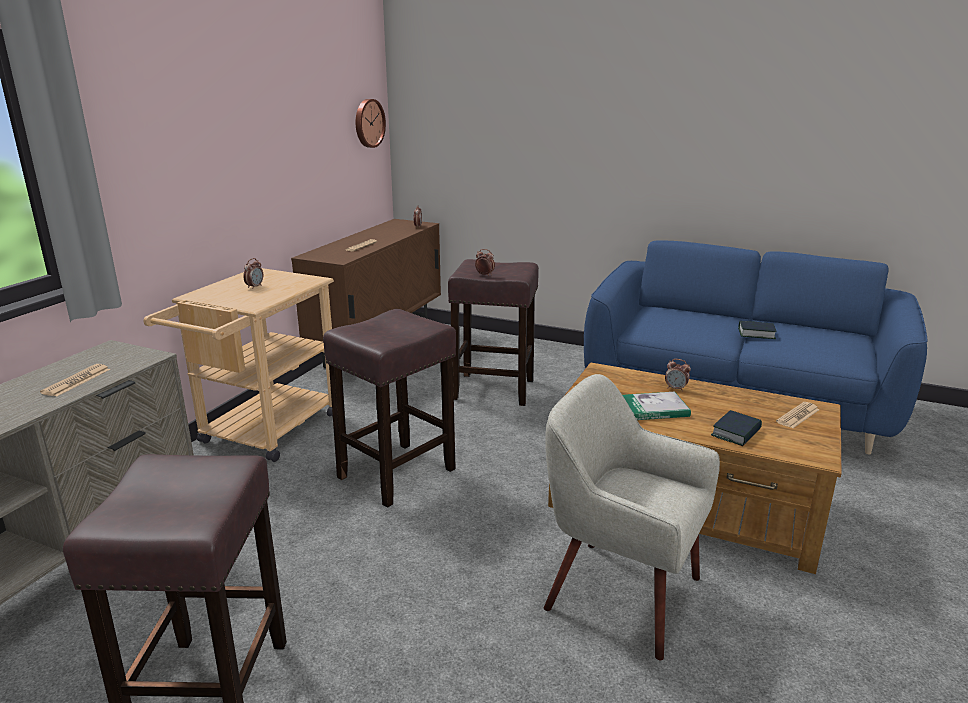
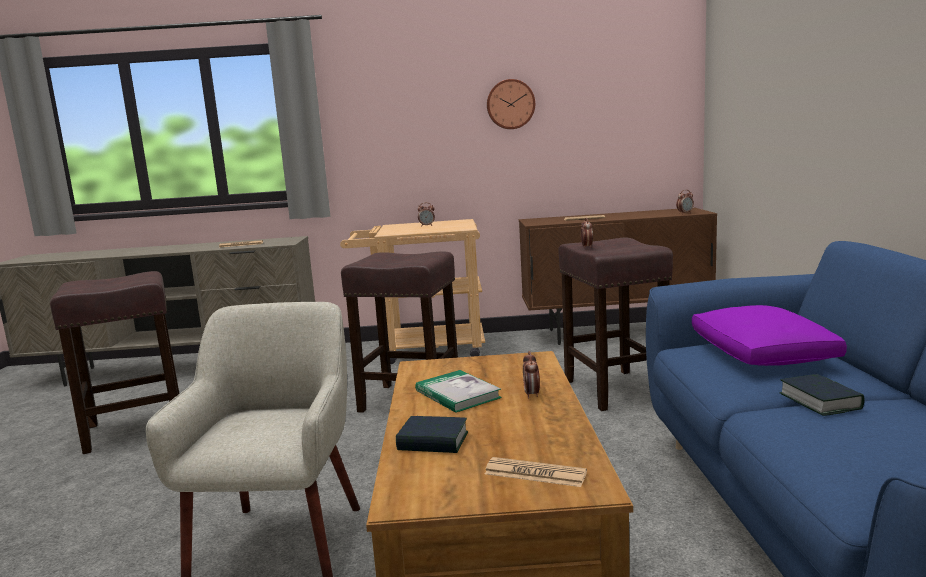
camera: 65 degrees right, 10 degrees down
wall clock [356,99,386,148] -> wall clock moved to [487,79,535,129]
none -> purple pillow [692,305,847,366]

